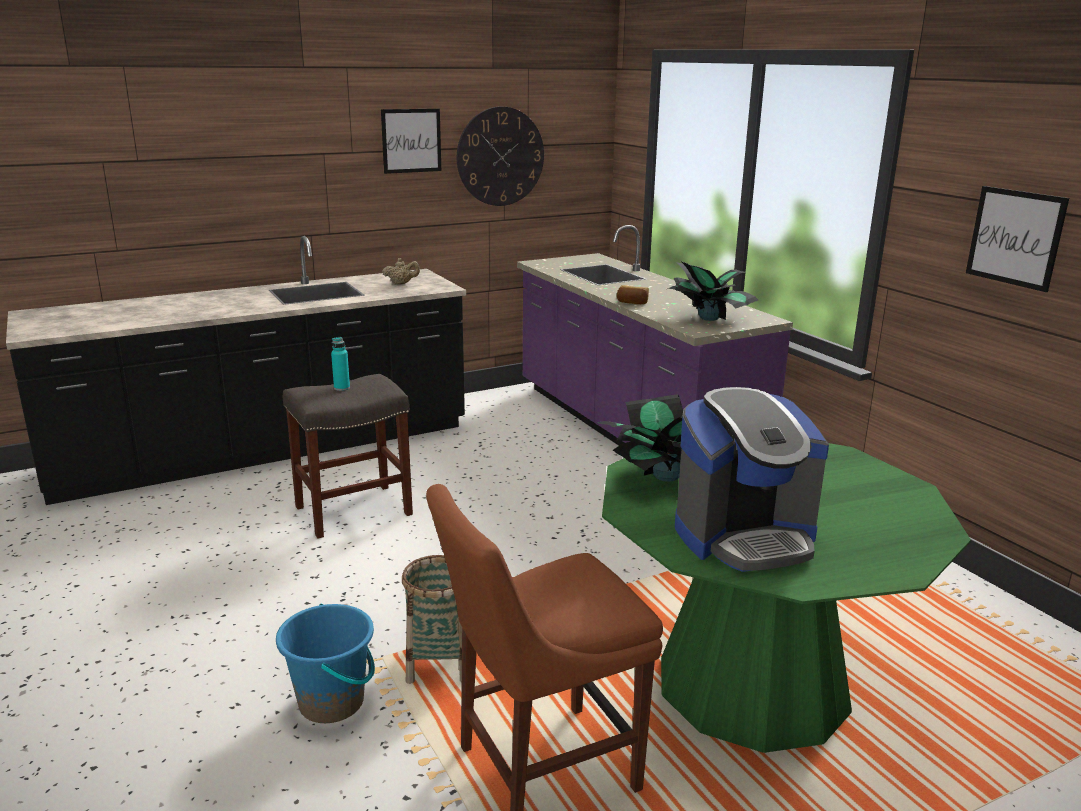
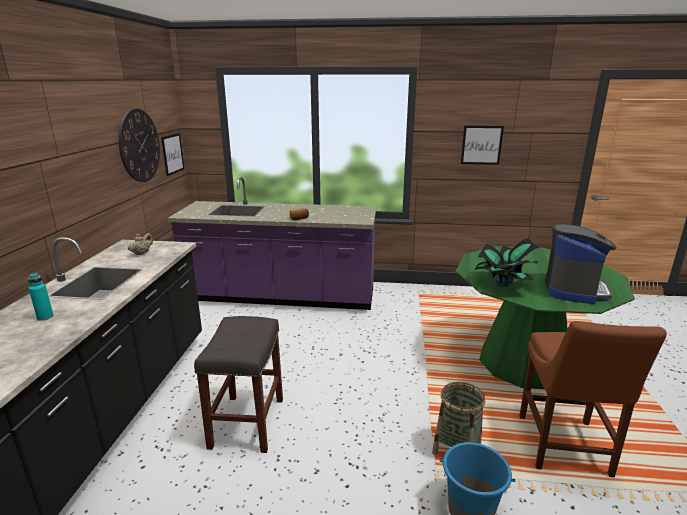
camera: 55 degrees left, 0 degrees up
turquoise bottle [331,337,350,391] -> turquoise bottle moved to [28,273,54,321]
picture [381,109,441,174] -> picture moved to [161,133,184,176]
potted plant [668,262,758,321] -> none

